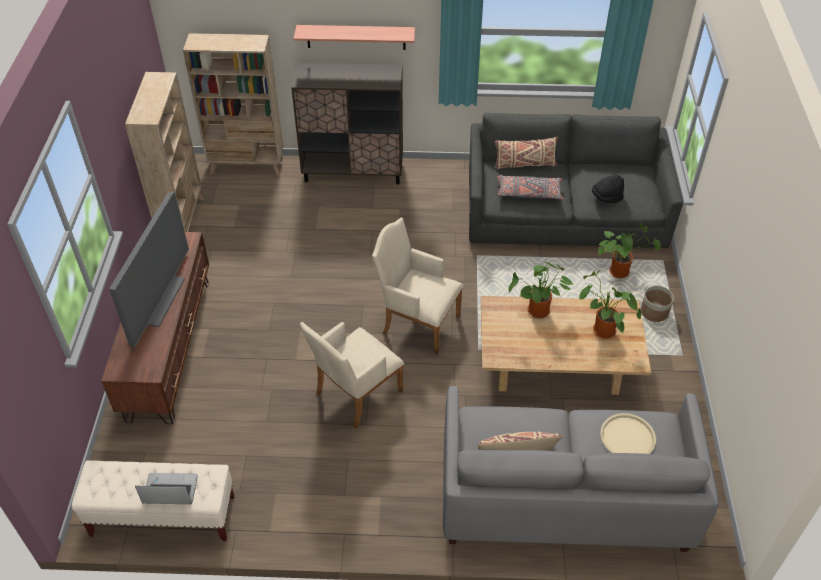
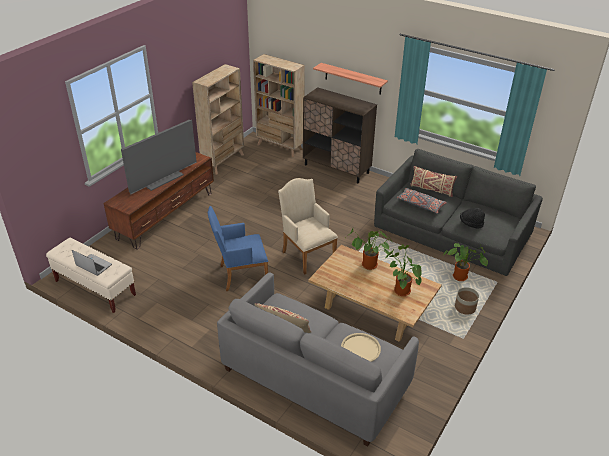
camera: 30 degrees right, 10 degrees down
beige armchair [300,322,404,428] -> blue armchair [208,206,268,291]

